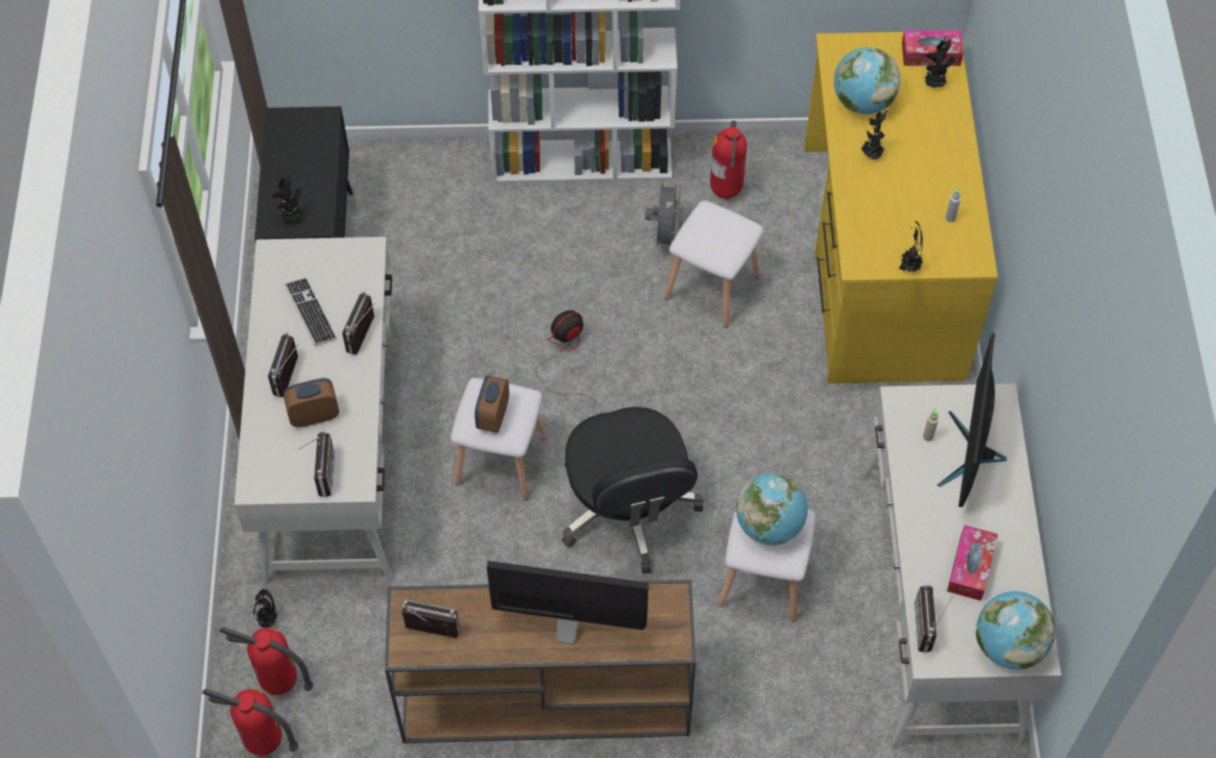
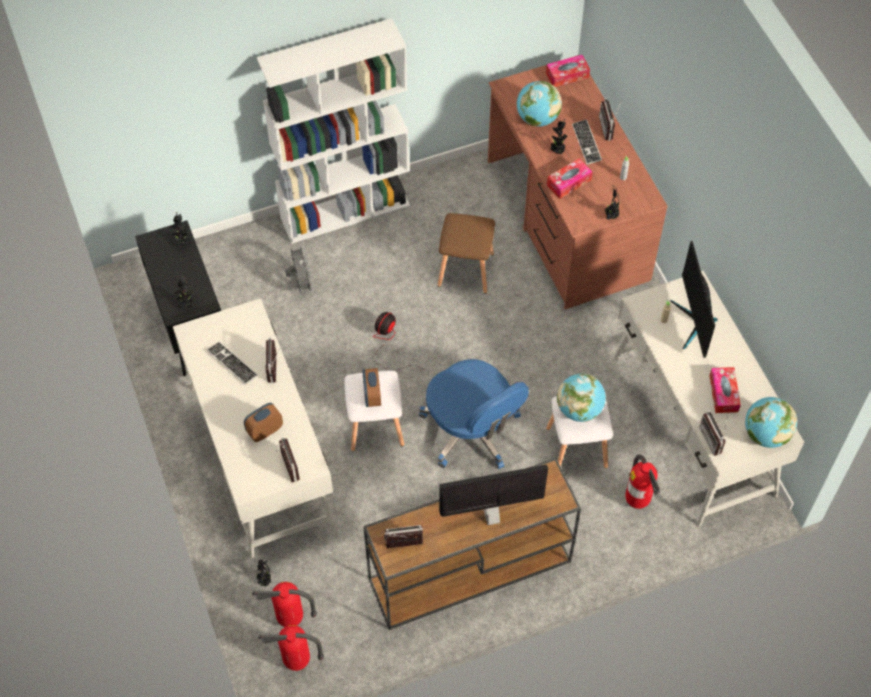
camera: 20 degrees left, 0 degrees up
radio [268,332,299,397] -> radio moved to [599,98,622,141]
black office chair [562,407,704,574] -> blue office chair [419,359,529,469]
grey fan [645,180,681,247] -> grey fan moved to [285,243,314,294]
white stool [664,201,764,328] -> brown stool [438,213,495,293]
fire extinguisher [710,120,747,199] -> fire extinguisher moved to [625,454,660,509]
yellow desk [804,32,998,384] -> brown desk [488,55,668,309]
potted plant [925,36,956,88] -> potted plant moved to [169,212,190,246]
none -> tissue box [547,158,592,199]
none -> keyboard [572,119,602,165]

